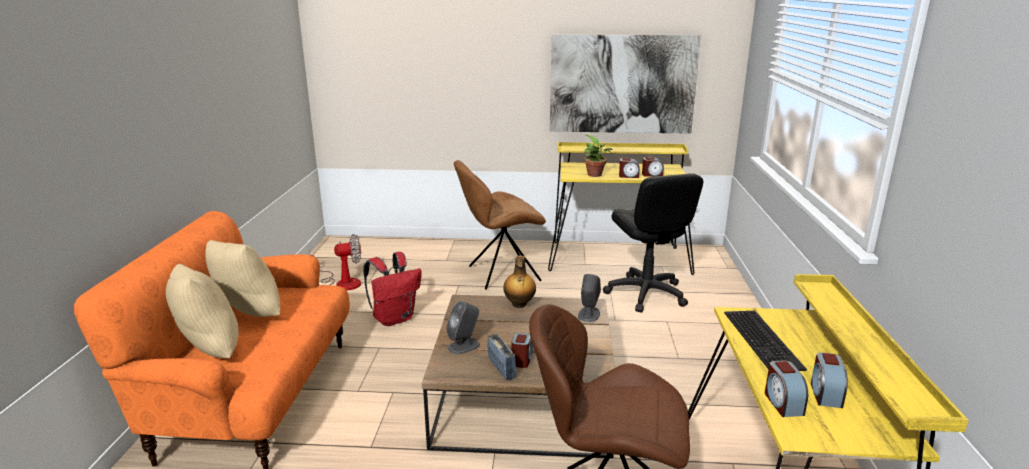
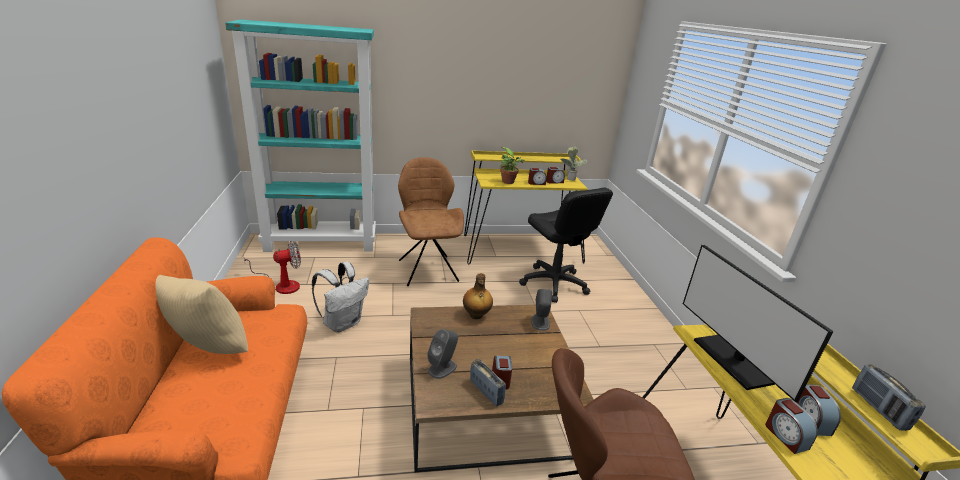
camera: 15 degrees left, 5 degrees up
beige pillow [166,264,239,358] -> none
red backpack [363,252,421,326] -> white backpack [312,262,369,332]
brown chair [454,160,546,290] -> brown chair turned 105 degrees clockwise [398,157,464,286]
picture [550,34,701,134] -> none
keyboard [724,311,807,371] -> monitor [683,244,833,402]
none -> turquoise bookcase [225,19,376,252]
none -> potted plant [560,146,587,181]
none -> radio [852,364,926,431]

